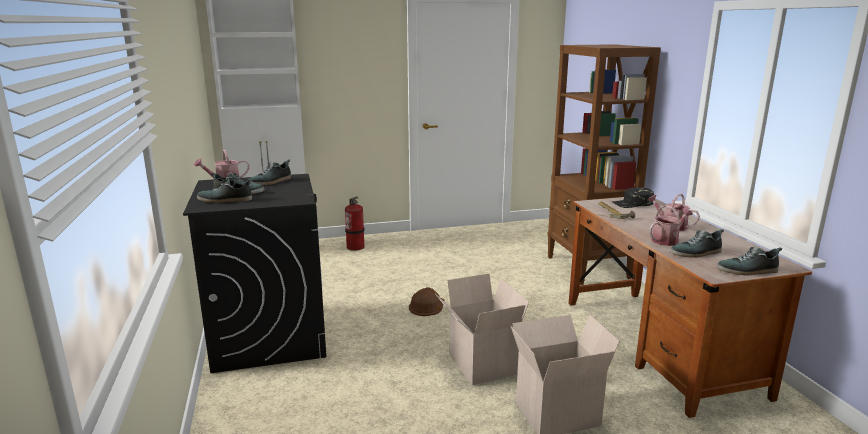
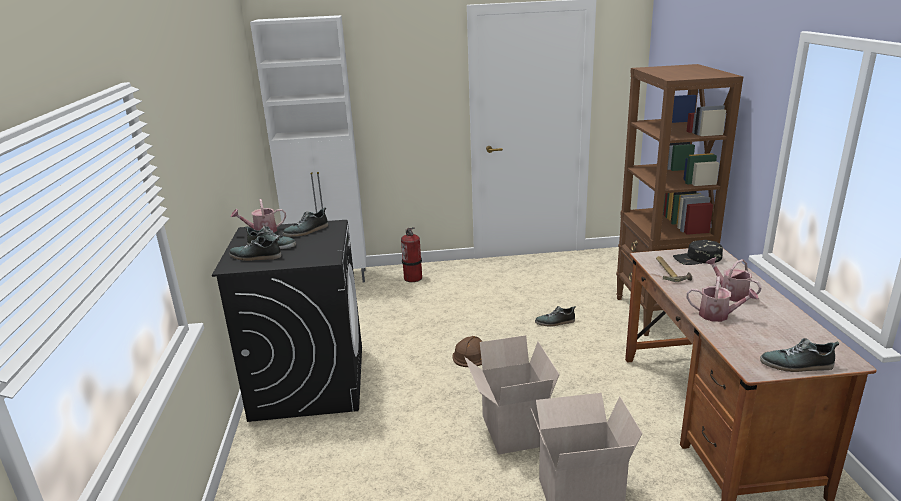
camera: 10 degrees right, 5 degrees up
watering can [649,205,693,246] -> watering can turned 45 degrees clockwise [687,276,759,322]
shoe [670,229,724,258] -> shoe moved to [535,306,576,326]

